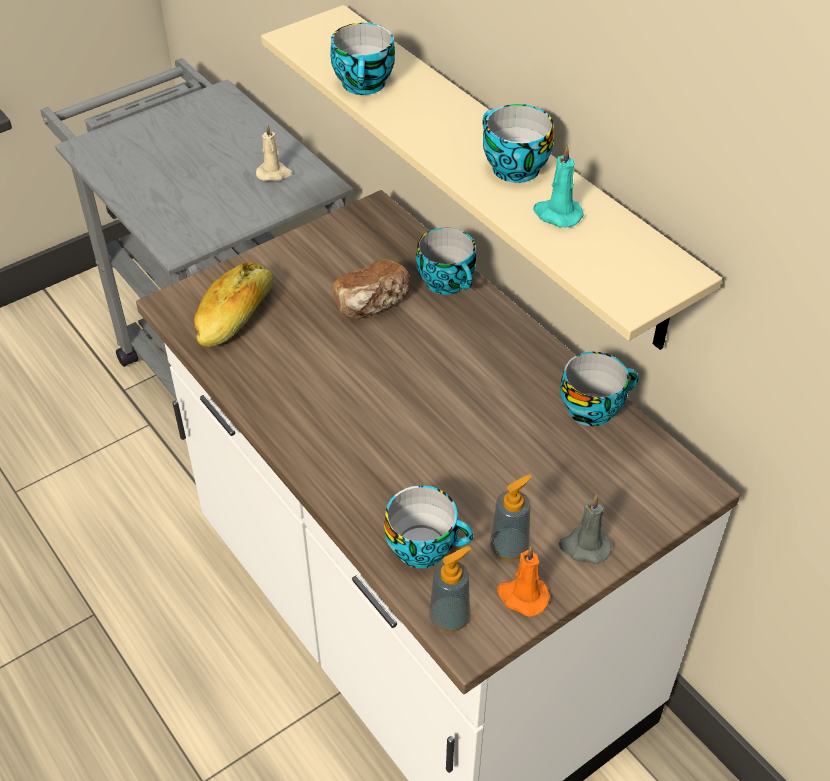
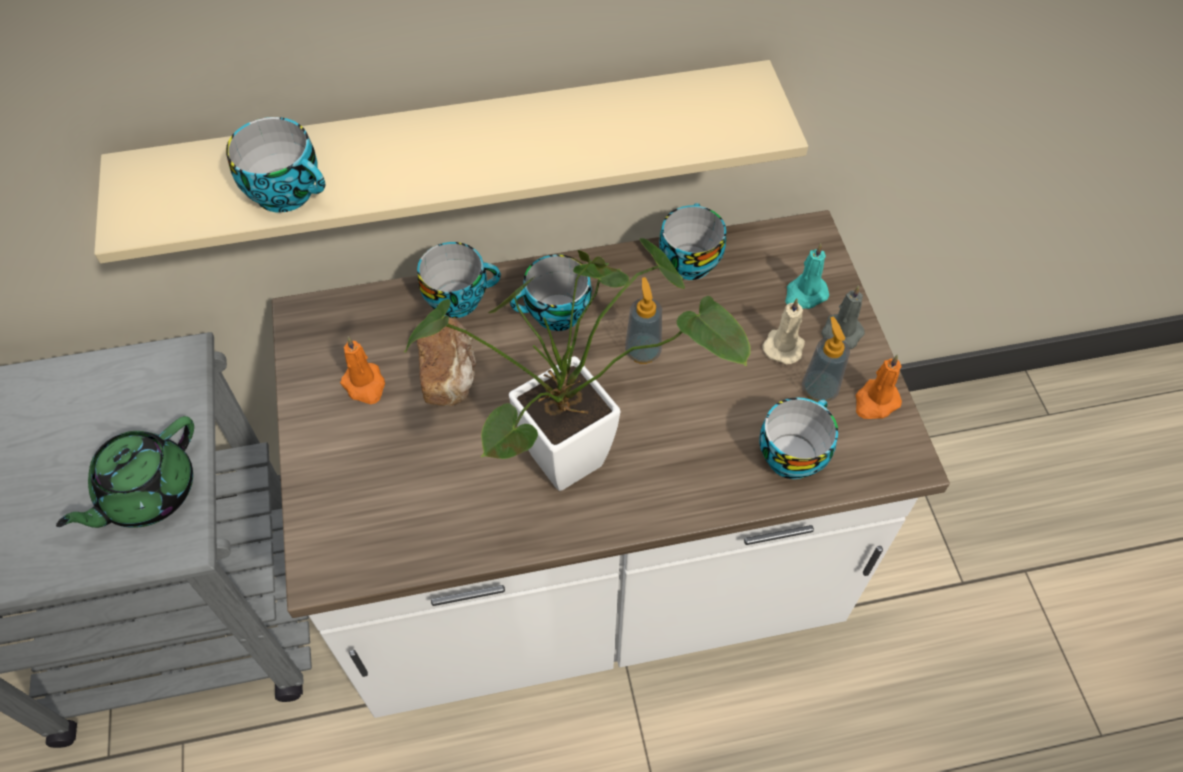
camera: 65 degrees left, 10 degrees up
bread [194,262,274,347] -> none
beige candle [256,124,293,181] -> beige candle moved to [762,298,805,364]
soap dispenser [429,546,471,633] -> soap dispenser moved to [625,277,662,364]
cup [483,104,554,183] -> cup moved to [510,254,592,331]
turquoise candle [533,145,584,228] -> turquoise candle moved to [785,243,829,309]
none -> green teapot [56,416,194,528]
none -> orange candle [340,337,385,404]
none -> potted plant [404,238,750,491]

